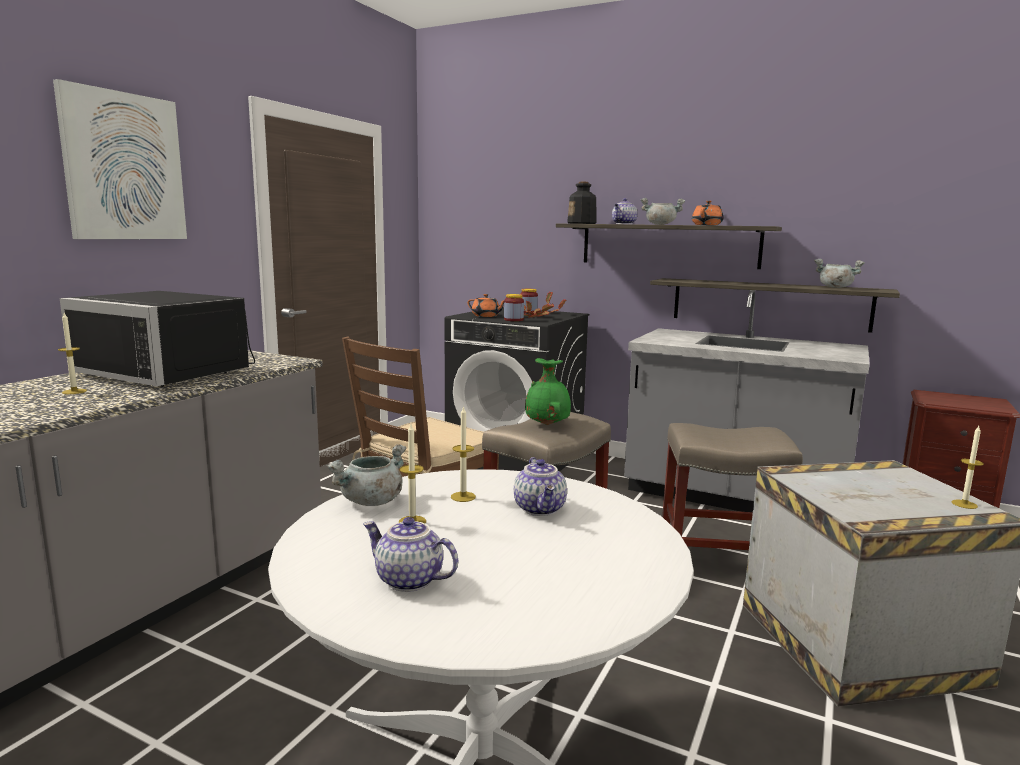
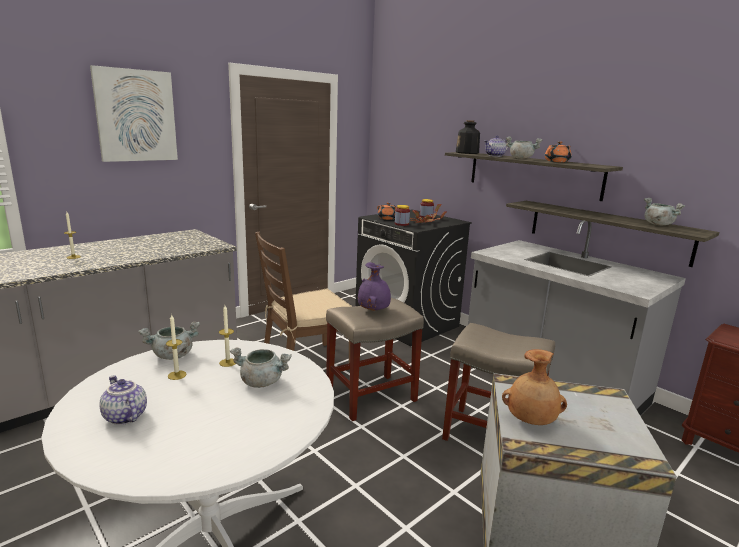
camera: 20 degrees right, 5 degrees up
black microwave [60,291,255,387] -> none
teapot [514,457,567,516] -> grey cooking pot [230,348,292,388]
green vase [525,358,571,425] -> purple vase [358,262,391,311]
candle [952,426,984,509] -> none
none -> brown vase [502,349,567,425]

